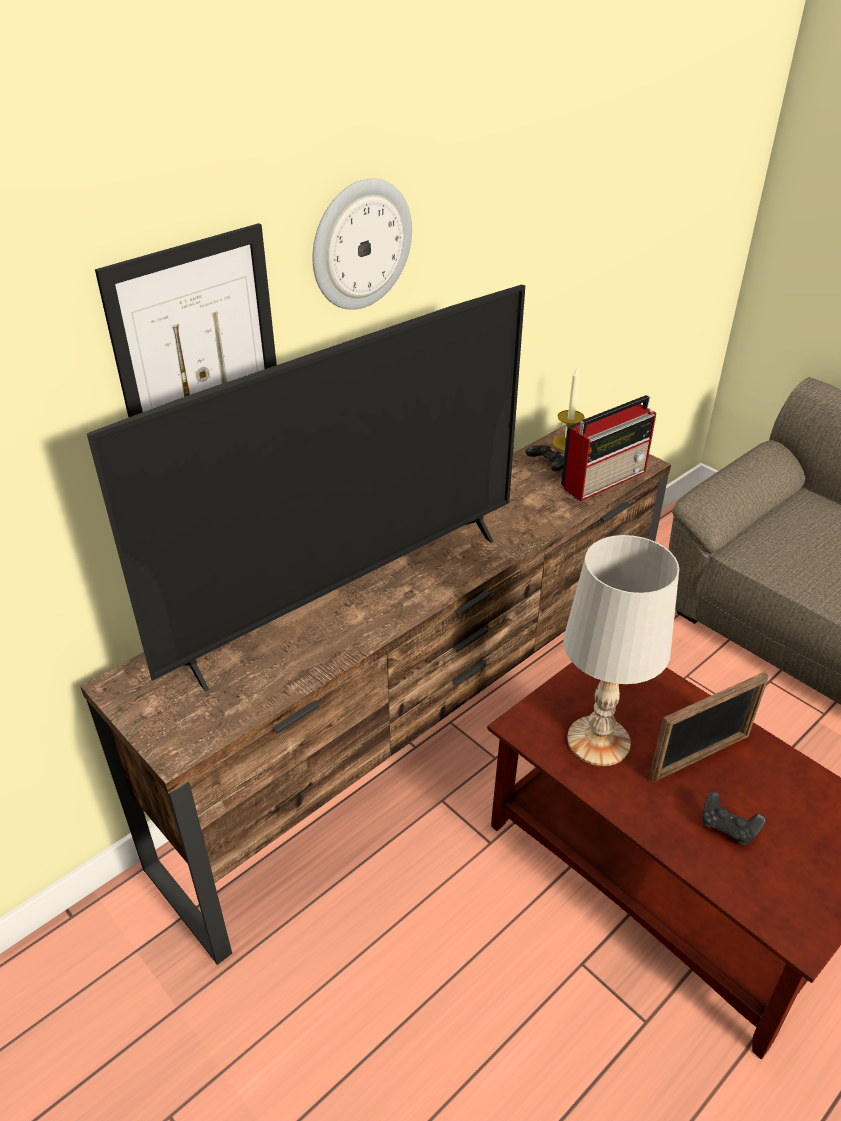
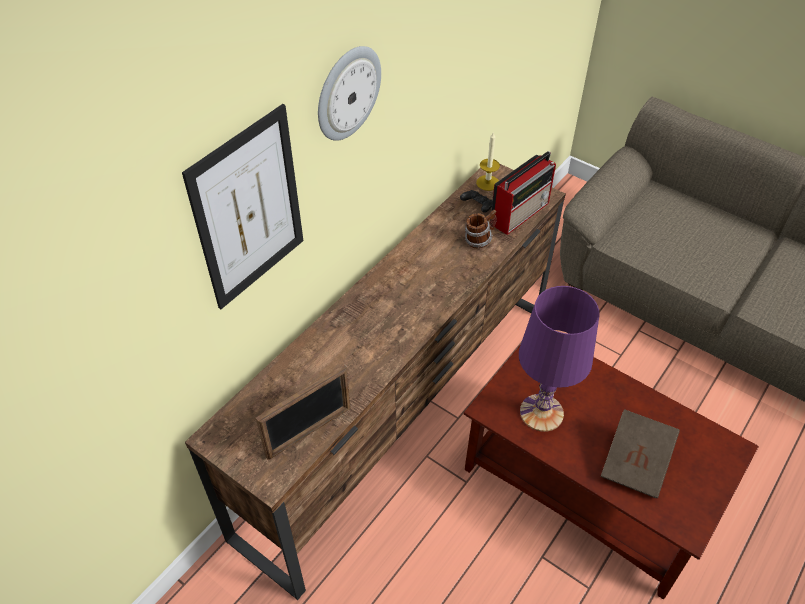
camera: 10 degrees left, 10 degrees up
television [87,285,525,692] -> none
white table lamp [563,535,679,766] -> purple table lamp [519,286,600,432]
picture frame [648,672,769,782] -> picture frame moved to [256,364,351,460]
black game controller [703,791,766,845] -> brown book [600,409,680,498]
none -> mug [465,210,497,248]

